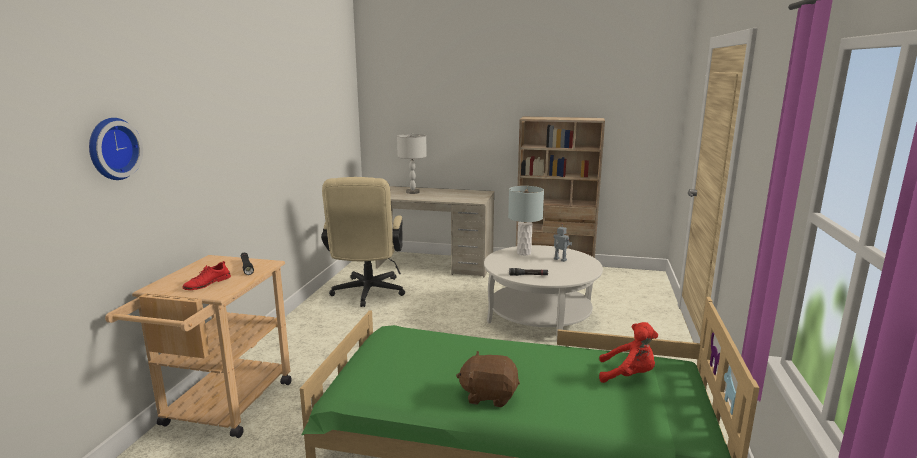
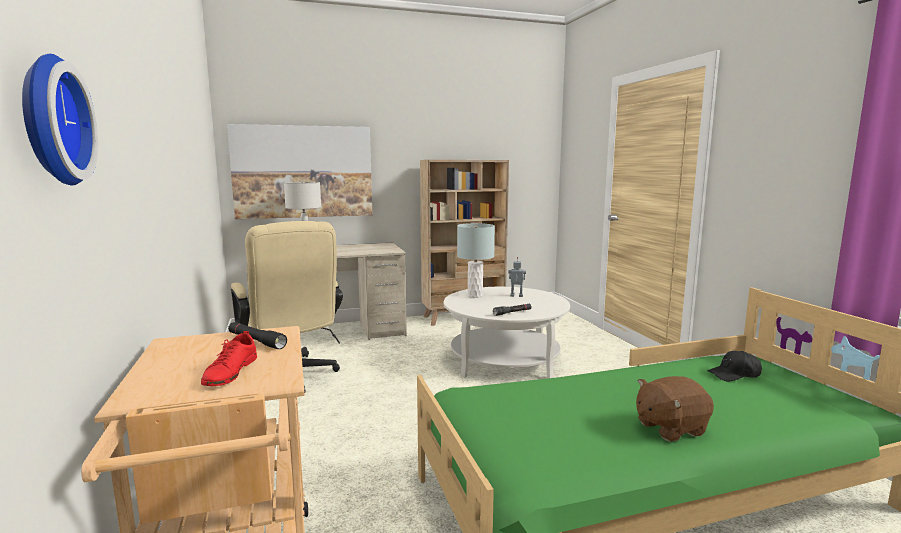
camera: 30 degrees left, 5 degrees down
red plush toy [599,322,658,383] -> black cap [707,351,762,382]
none -> picture [227,124,372,219]

